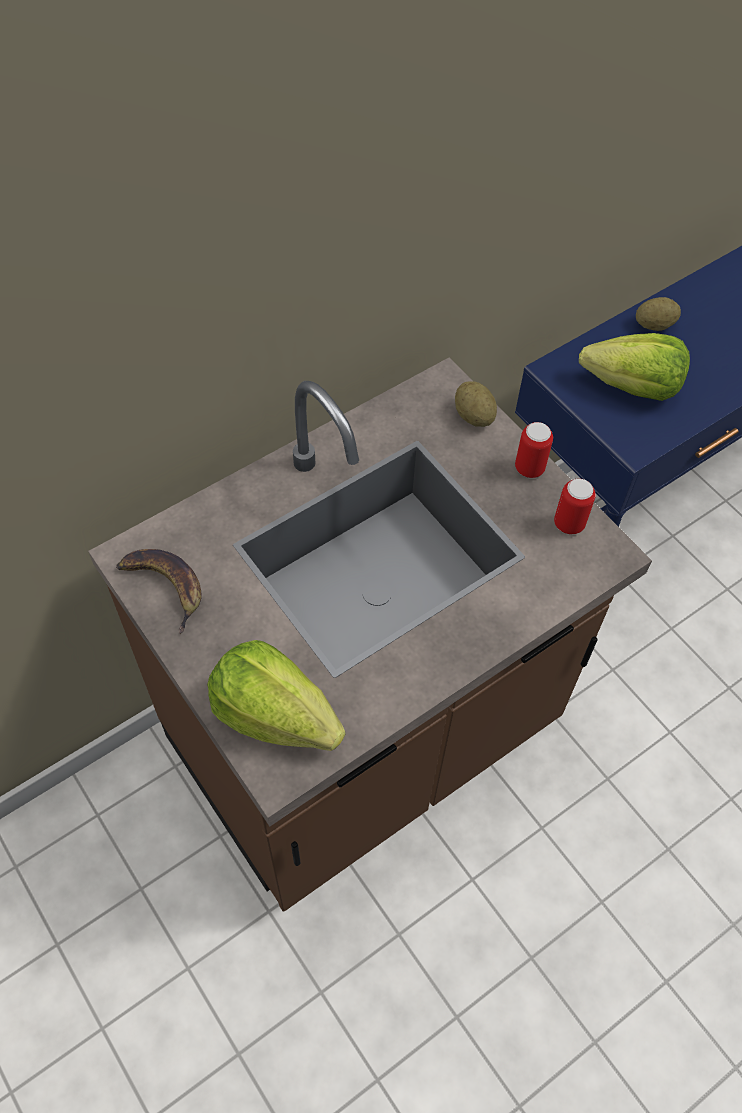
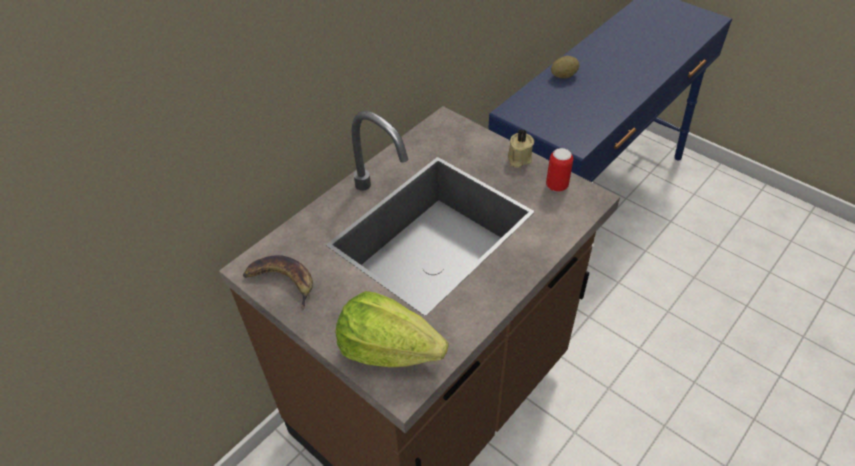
camera: 10 degrees left, 10 degrees down
potato [455,381,497,427] -> none
can [515,422,553,478] -> beige candle [508,129,534,168]
lettuce [579,333,690,401] -> none

